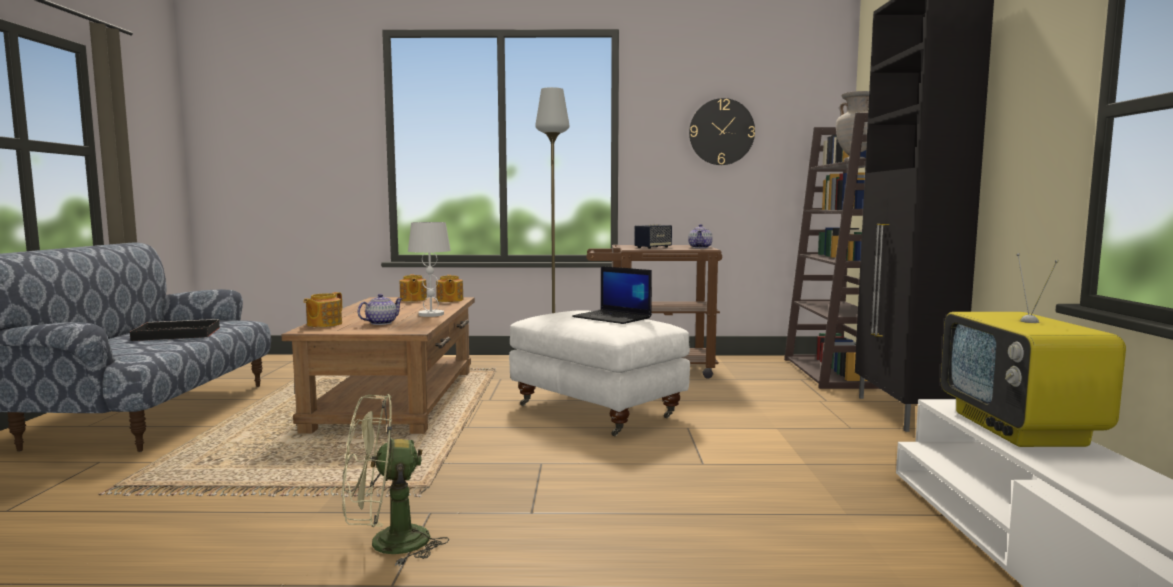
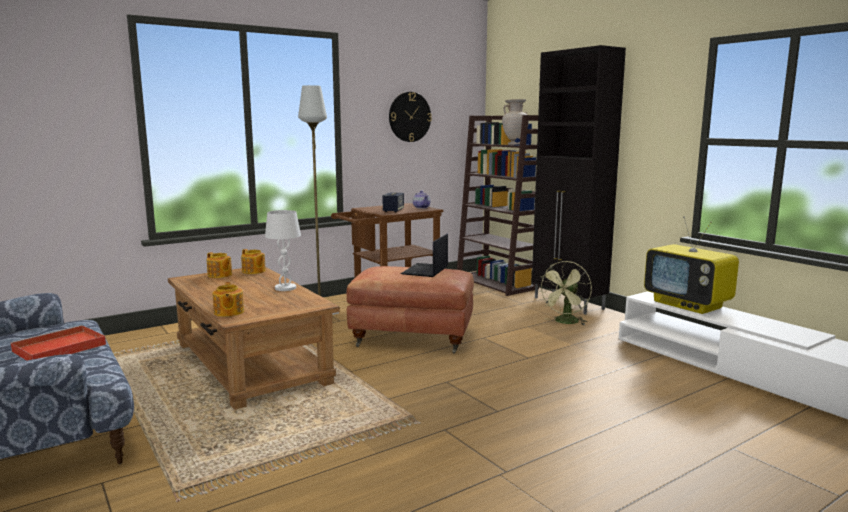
camera: 35 degrees left, 5 degrees up
black tray [130,319,220,341] -> red tray [10,325,106,361]
green fan [342,394,449,566] -> green fan moved to [538,261,592,325]
teapot [358,294,402,325] -> none
white ottoman [509,310,690,436] -> brown ottoman [346,266,474,354]
laptop [572,266,652,324] -> laptop turned 105 degrees clockwise [401,234,448,277]

